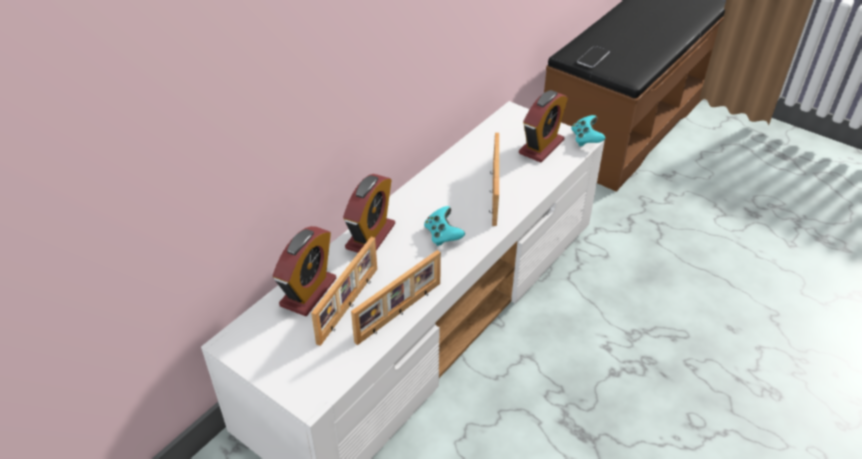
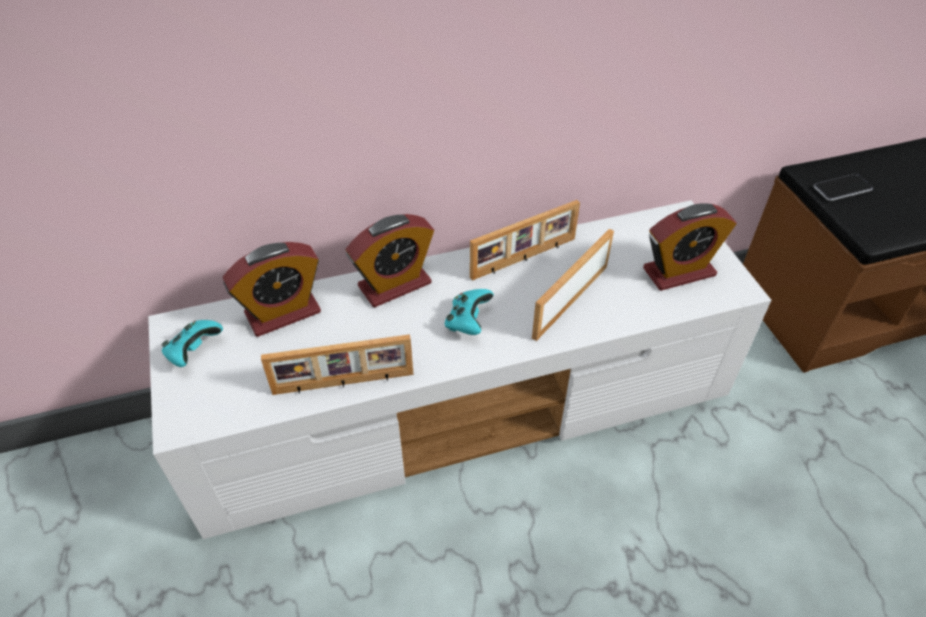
camera: 35 degrees right, 5 degrees up
picture frame [311,237,377,346] -> picture frame moved to [470,200,580,280]
turquoise game controller [571,115,605,146] -> turquoise game controller moved to [161,320,223,367]

